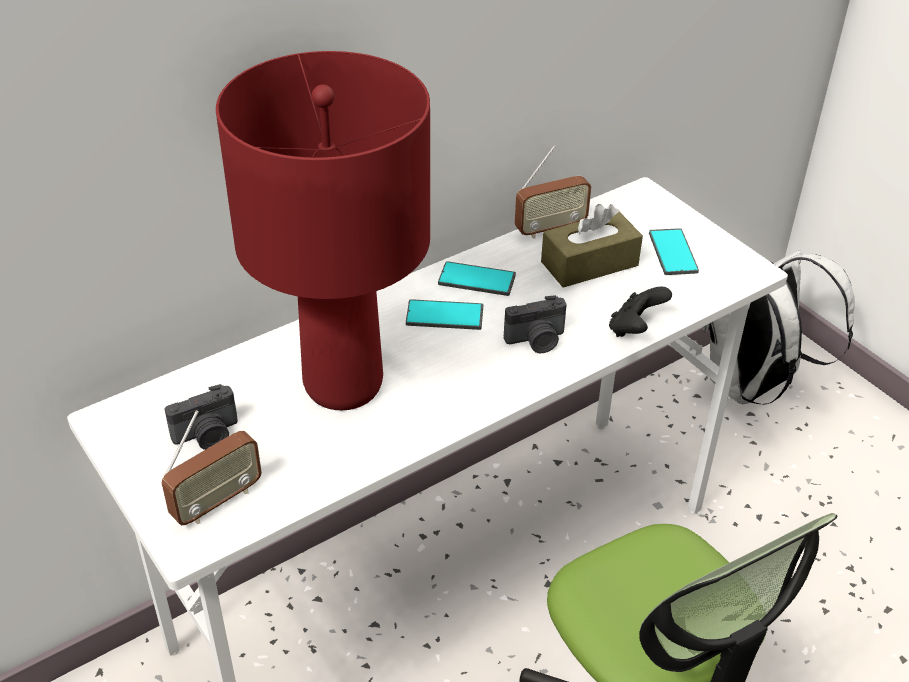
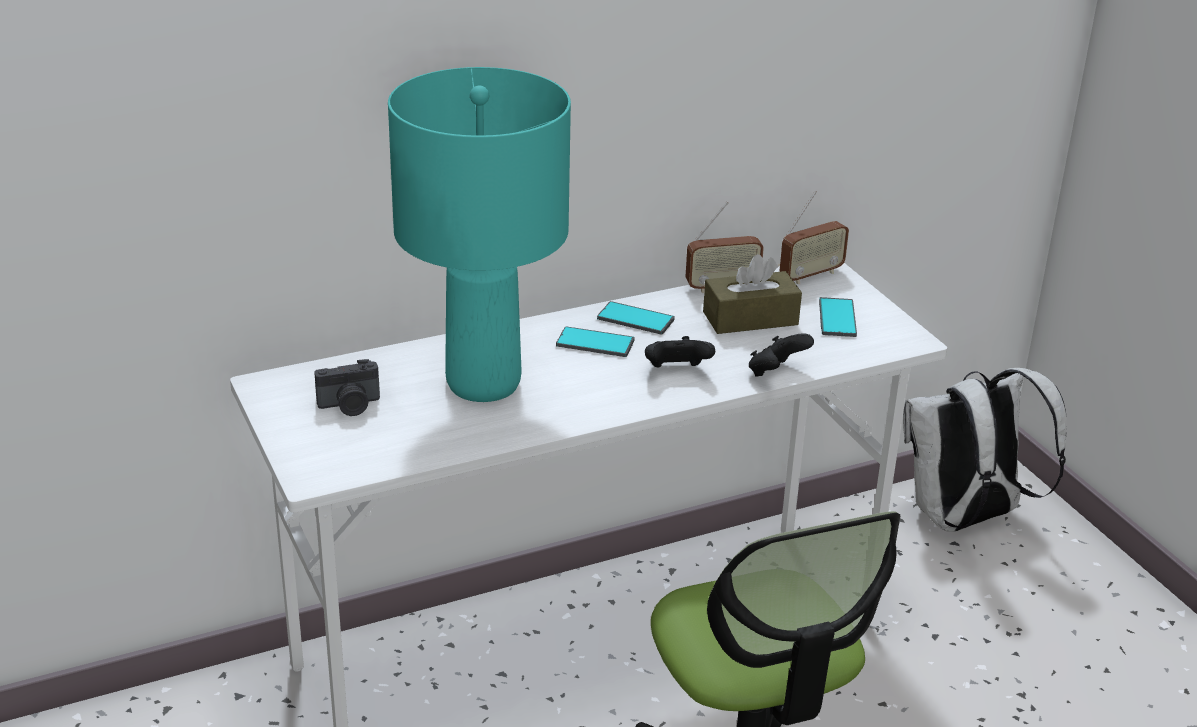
camera: 10 degrees right, 10 degrees down
radio [161,410,262,526] -> radio moved to [780,191,849,284]
red table lamp [216,51,430,410] -> turquoise table lamp [388,67,571,402]
camera [504,295,567,353] -> black game controller [645,336,715,368]

